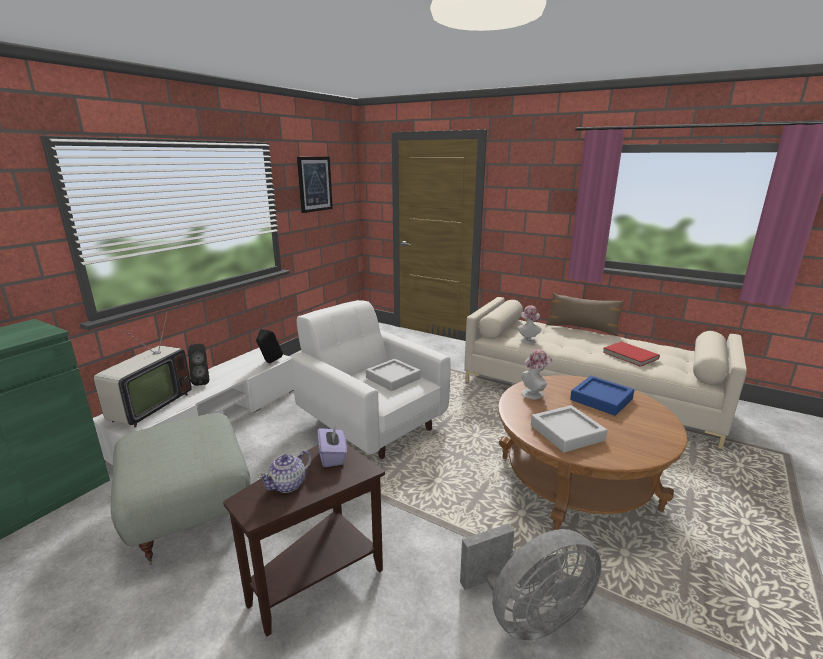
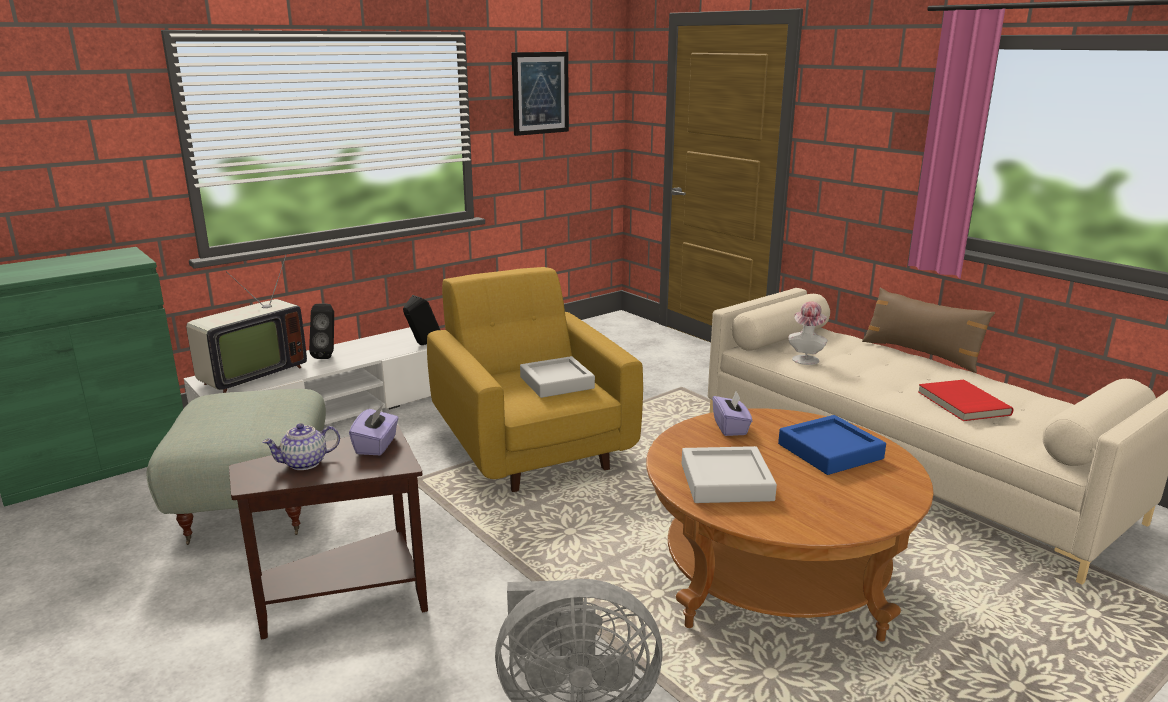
camera: 20 degrees right, 0 degrees up
white armchair [291,300,450,459] -> yellow armchair [427,267,643,492]
hat [521,349,552,399] -> purple tissue box [712,391,752,436]

